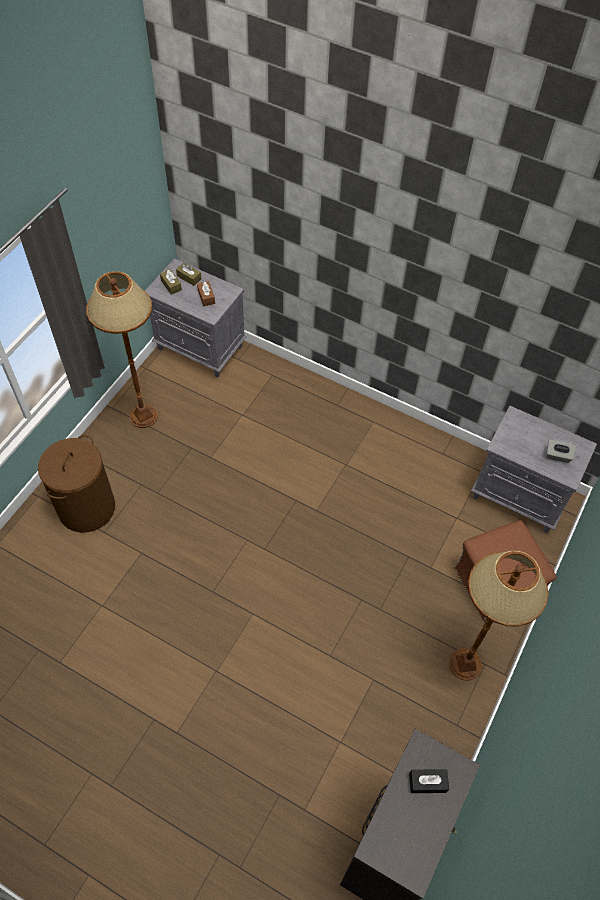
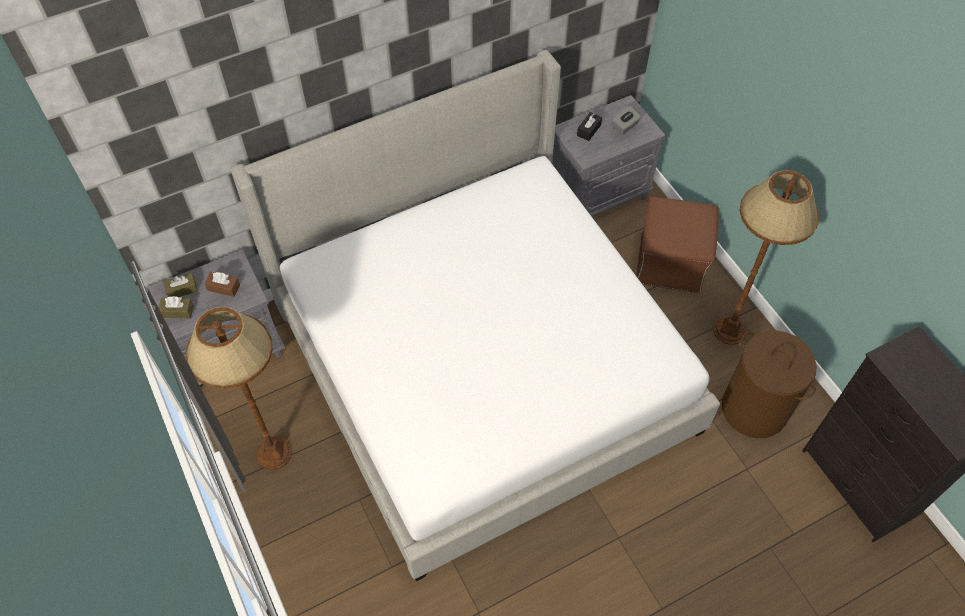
camera: 55 degrees left, 0 degrees up
brown laundry basket [38,435,115,533] -> brown laundry basket moved to [722,331,817,438]
black tissue box [409,769,449,793] -> black tissue box moved to [577,112,602,141]
none -> bed [230,50,720,581]

